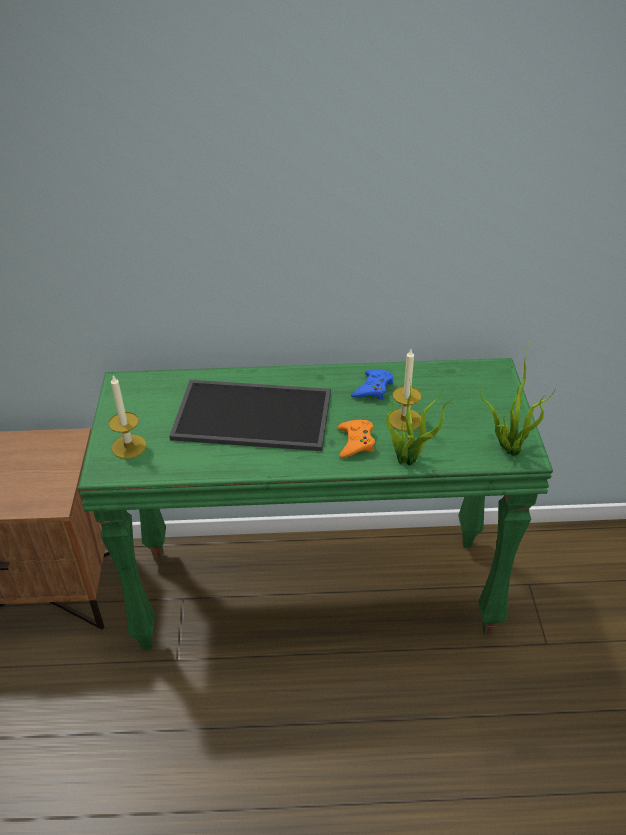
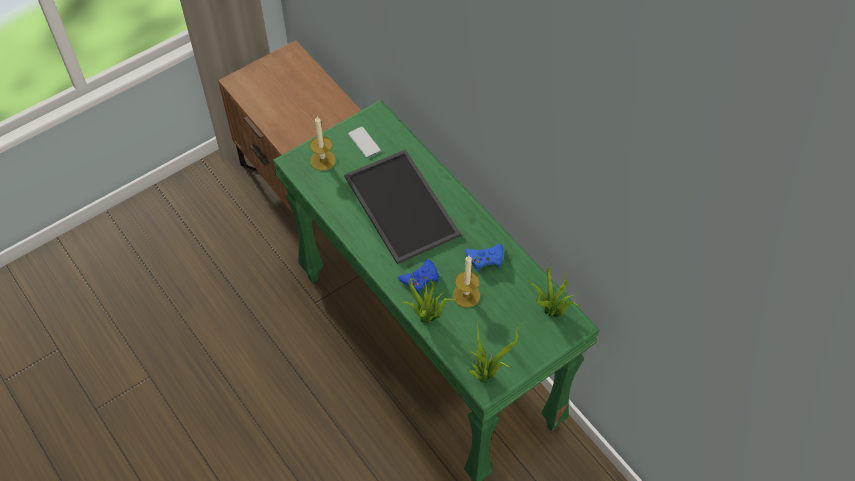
camera: 55 degrees right, 15 degrees up
orange game controller [337,420,375,458] -> blue game controller [398,259,439,294]
none -> phone [348,126,381,158]
none -> potted plant [528,262,579,317]

